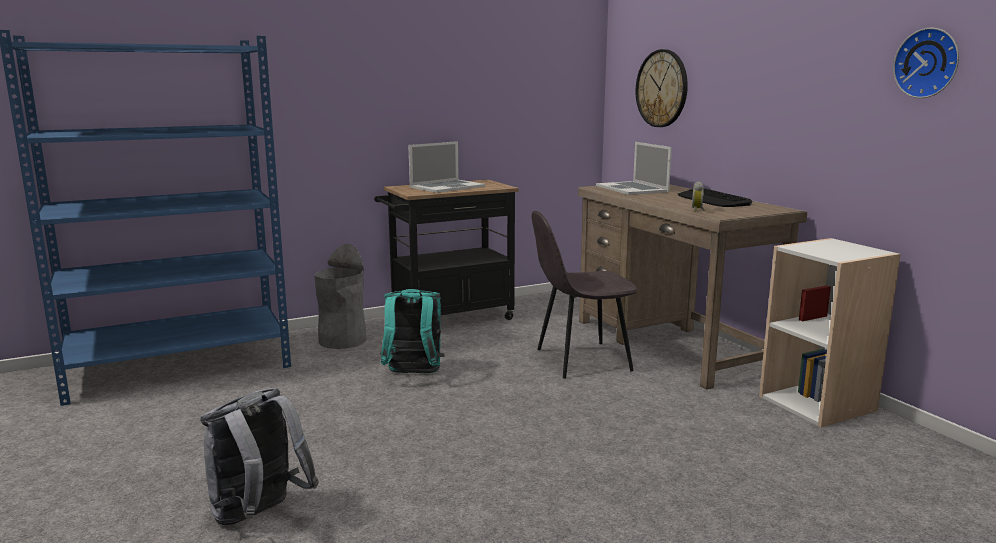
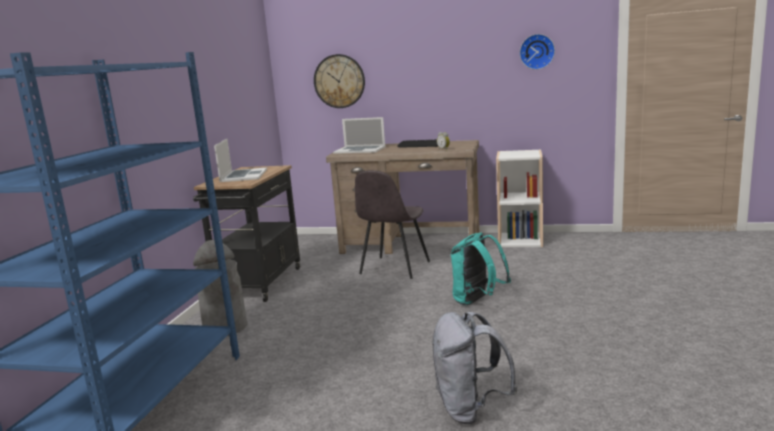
camera: 50 degrees left, 0 degrees up
turquoise backpack [380,289,444,373] -> turquoise backpack moved to [451,232,511,305]

